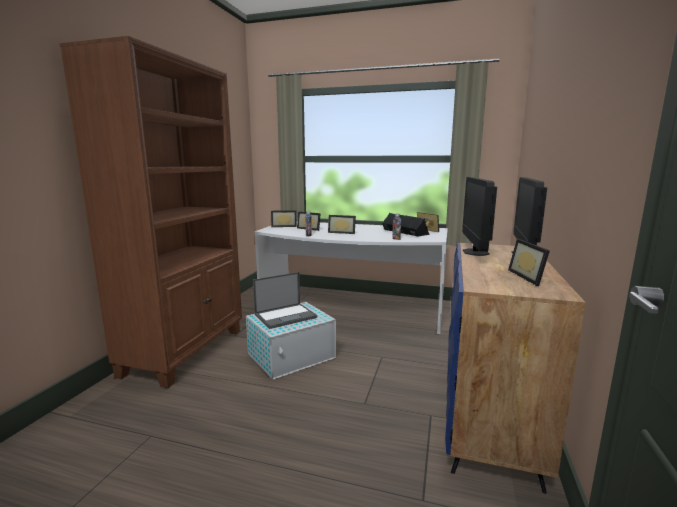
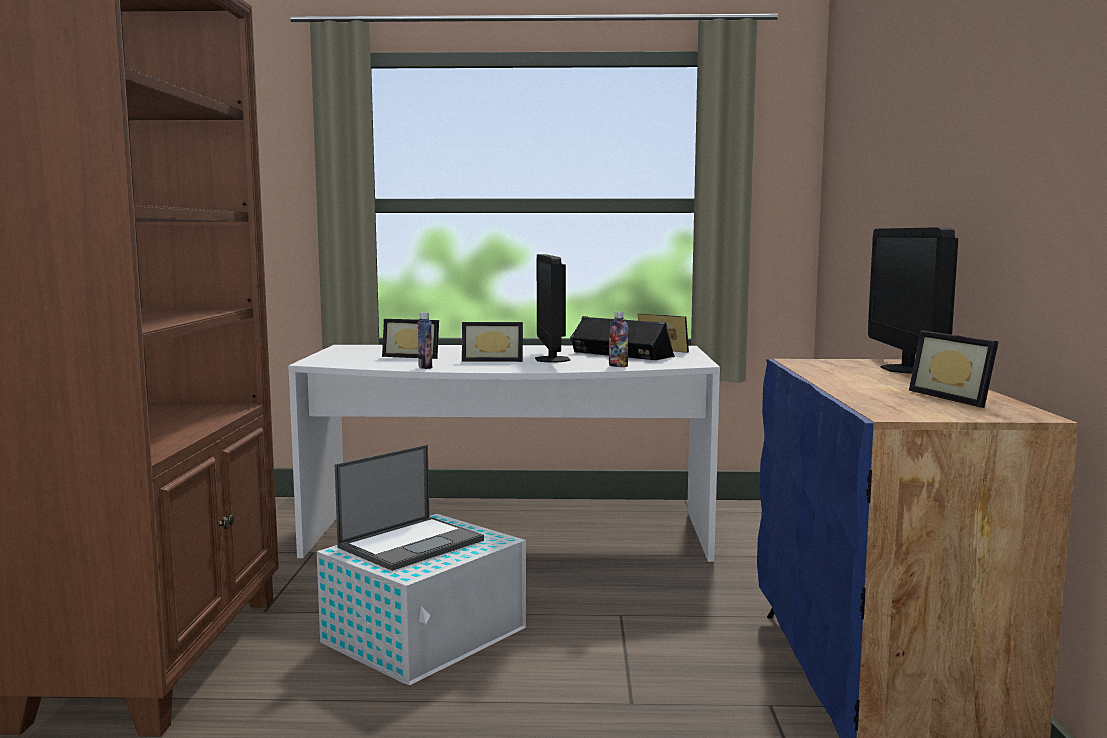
camera: 15 degrees left, 5 degrees down
picture frame [271,210,297,227] -> none
monitor [462,177,497,256] -> monitor moved to [535,254,570,363]

